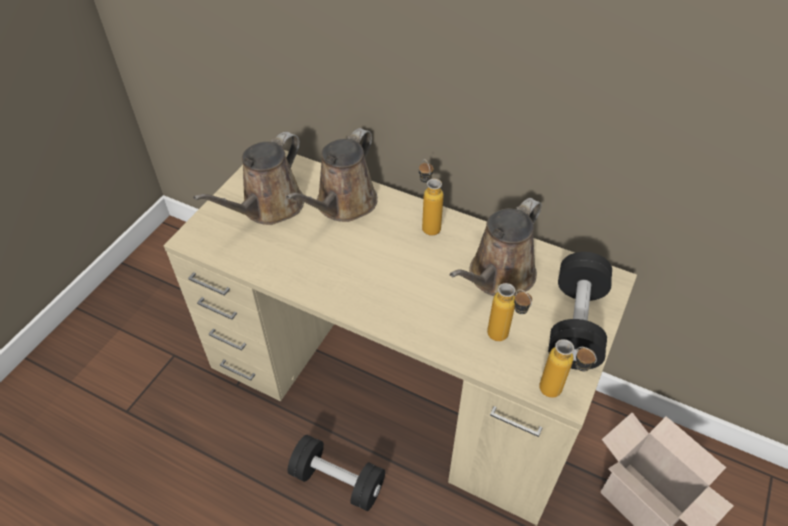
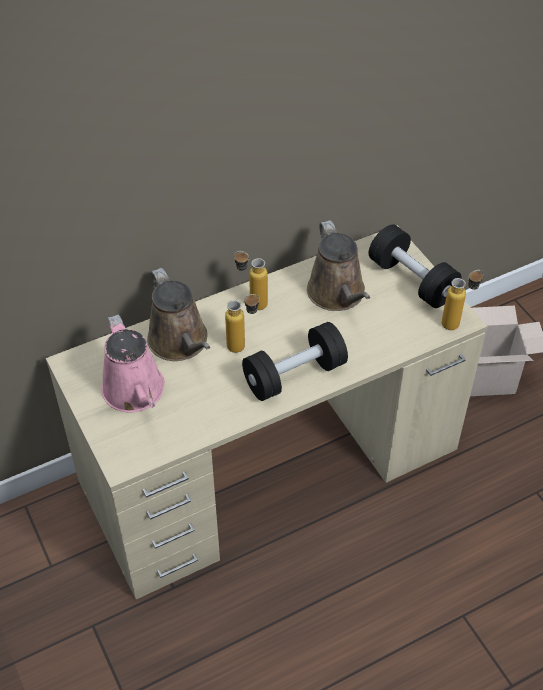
camera: 55 degrees left, 0 degrees up
brown watering can [193,132,304,225] -> pink watering can [101,315,165,412]
black dumbbell [288,435,385,511] -> black dumbbell moved to [242,322,348,401]
bottle [487,283,532,341] -> bottle moved to [225,294,260,353]

